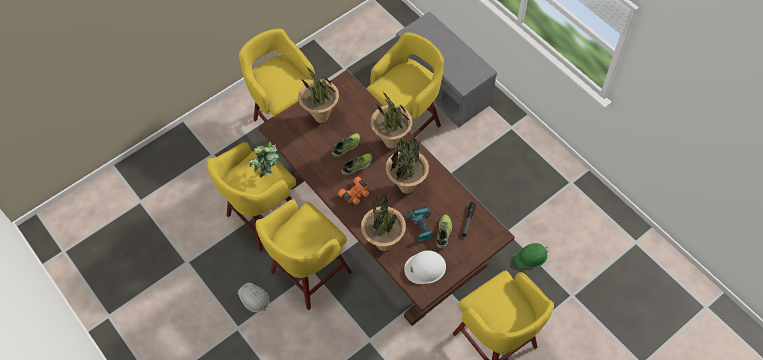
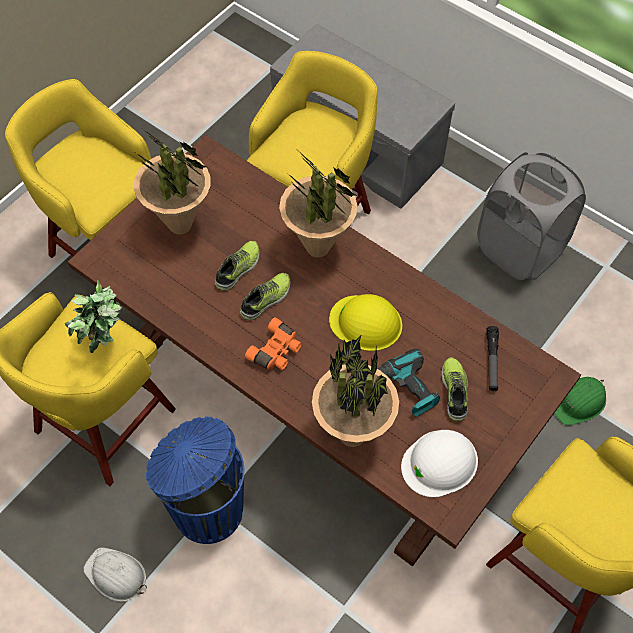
camera: 15 degrees left, 0 degrees up
yellow stool [256,199,352,310] -> blue trash can [146,417,245,544]
potted plant [386,136,429,194] -> yellow hard hat [329,294,402,351]
none -> grey laundry basket [477,152,586,281]

